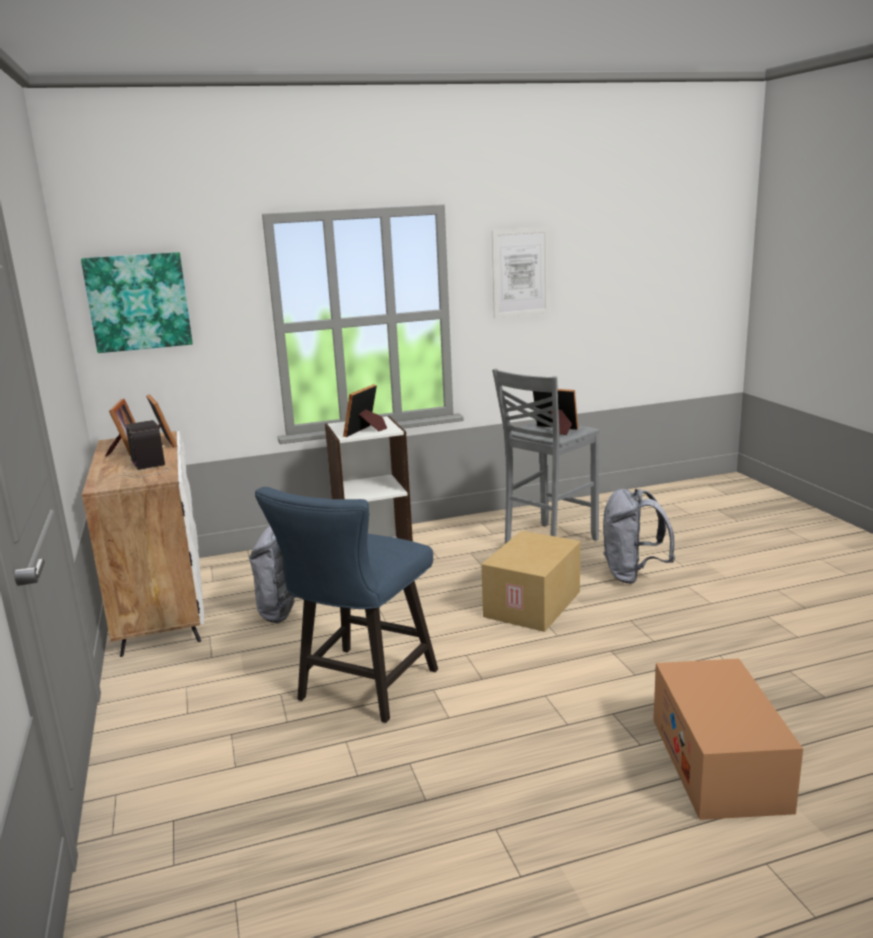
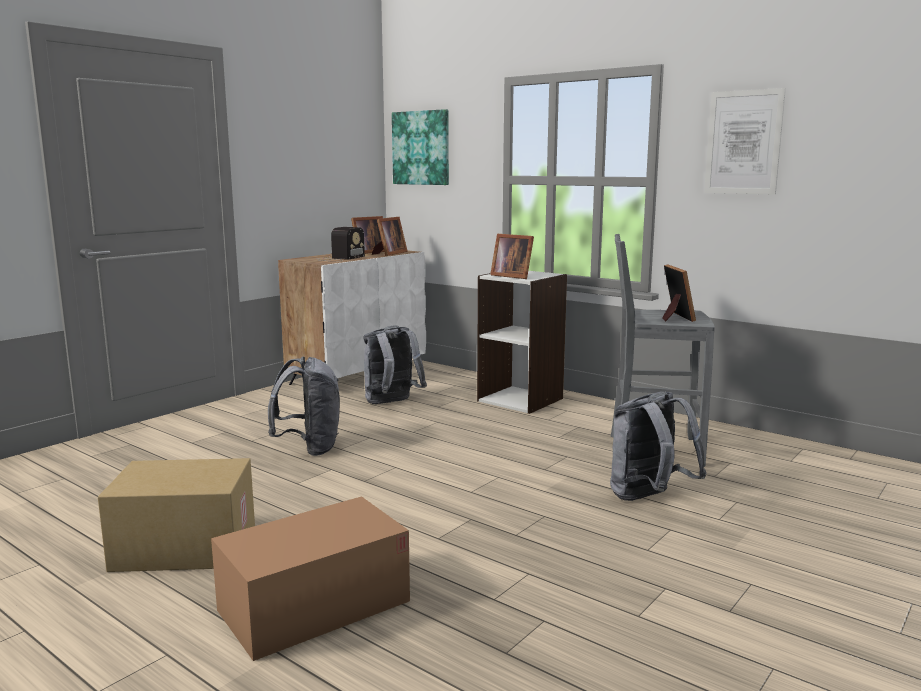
camera: 55 degrees right, 5 degrees down
blue chair [255,487,438,723] -> grey backpack [268,356,340,456]
picture frame [343,384,387,437] -> picture frame turned 135 degrees counterclockwise [490,234,534,279]
cardboard box [481,531,580,632] -> cardboard box moved to [98,458,255,572]

